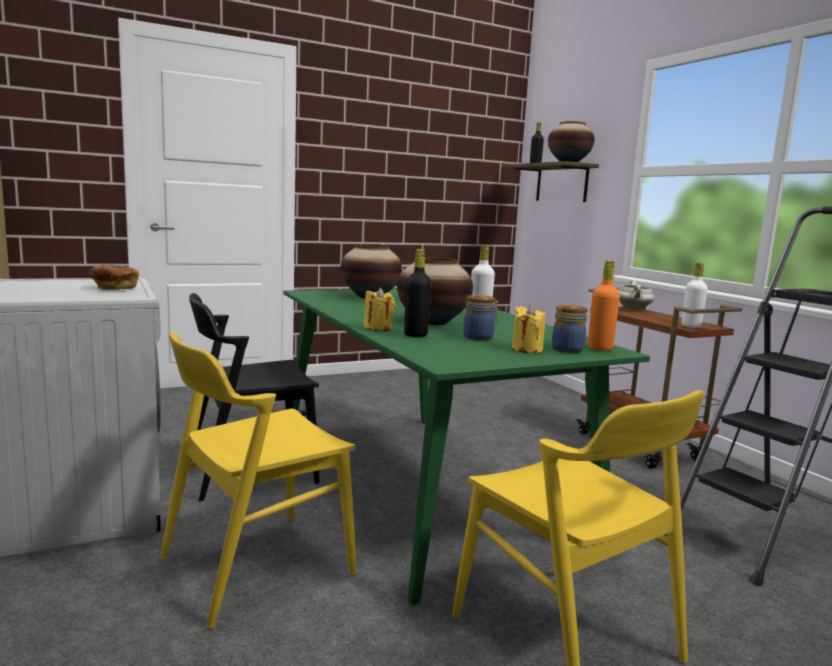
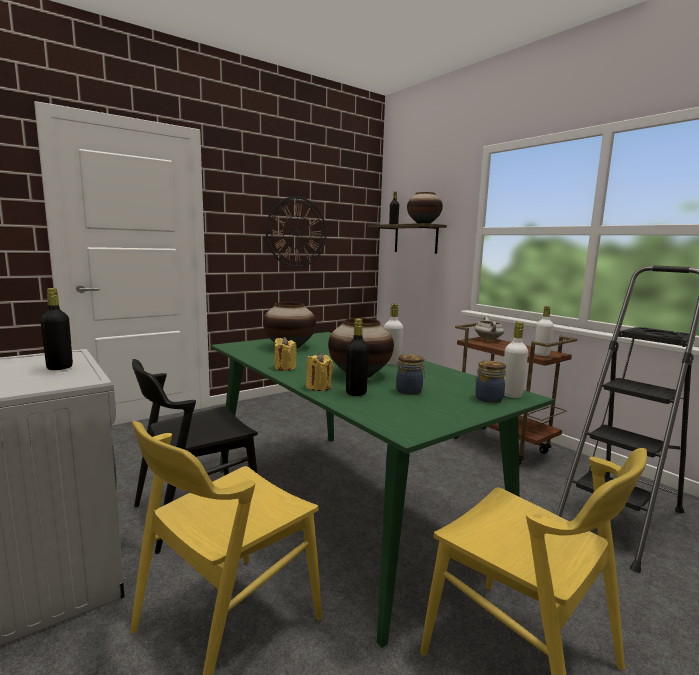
camera: 10 degrees left, 0 degrees up
bread [89,265,139,290] -> black bottle [40,288,73,370]
yellow candle [512,305,546,353] -> yellow candle moved to [274,337,297,371]
orange bottle [588,260,620,351] -> white bottle [504,322,528,398]
none -> wall clock [266,196,326,268]

